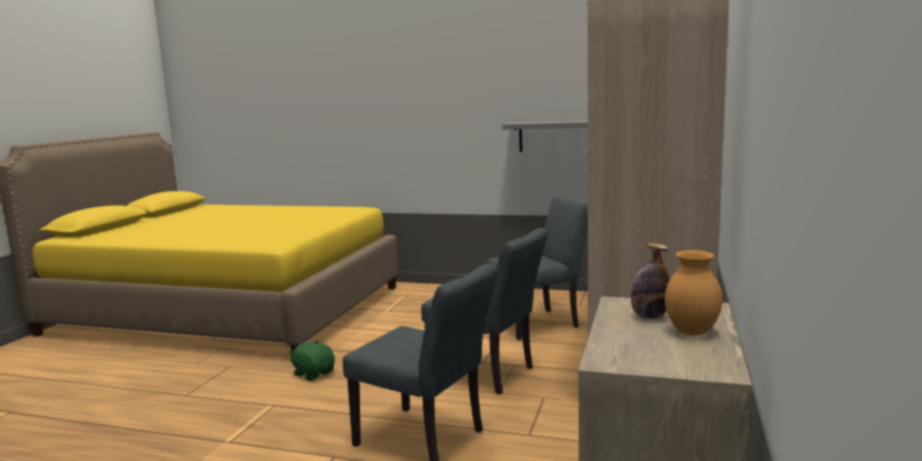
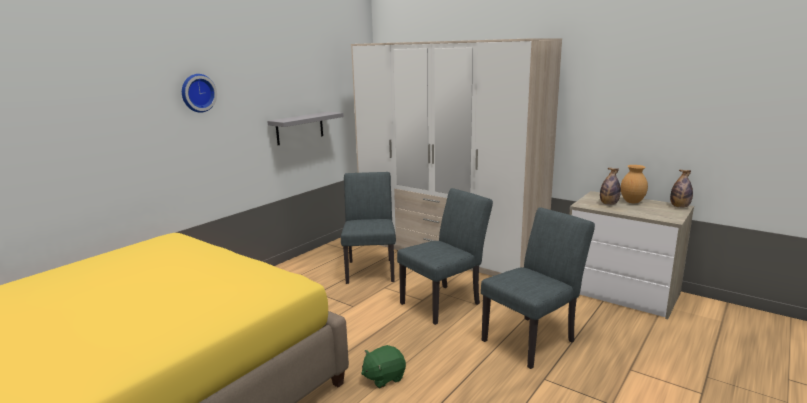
camera: 70 degrees left, 5 degrees up
none -> wall clock [182,74,217,113]
none -> bottle [670,170,693,208]

